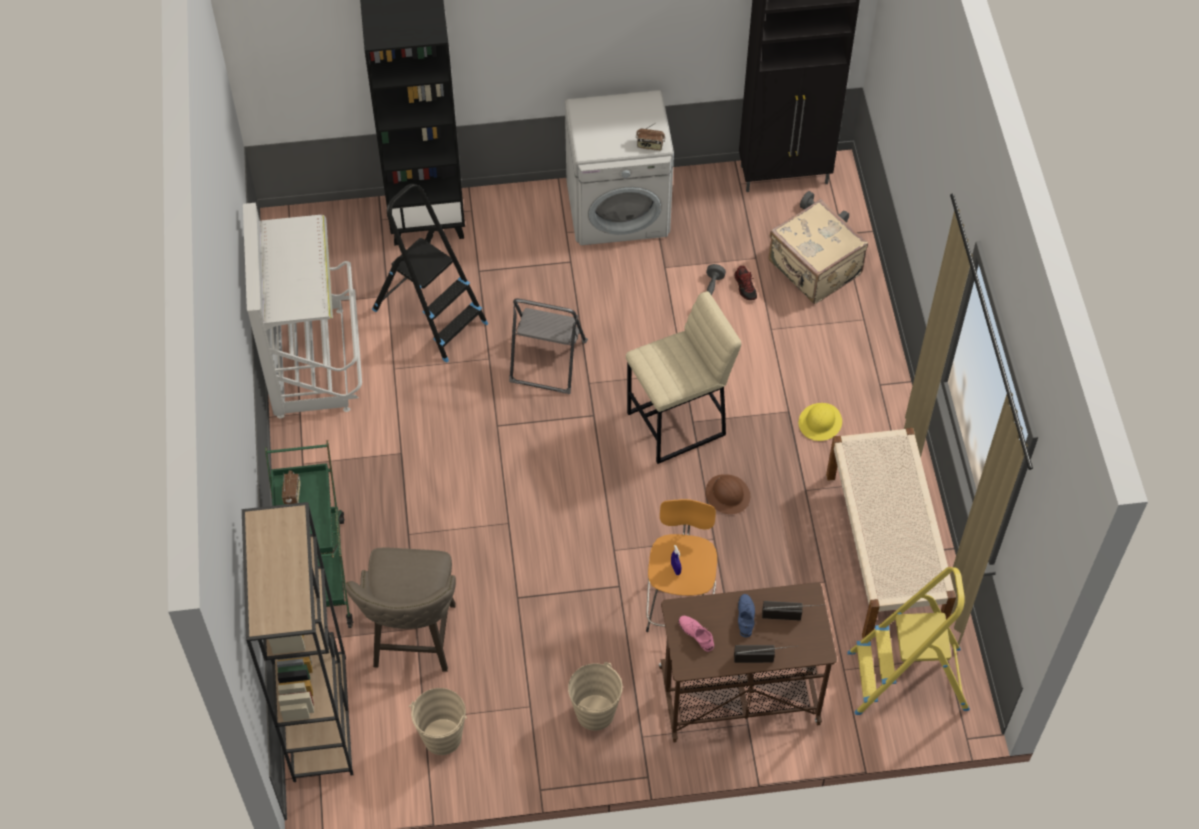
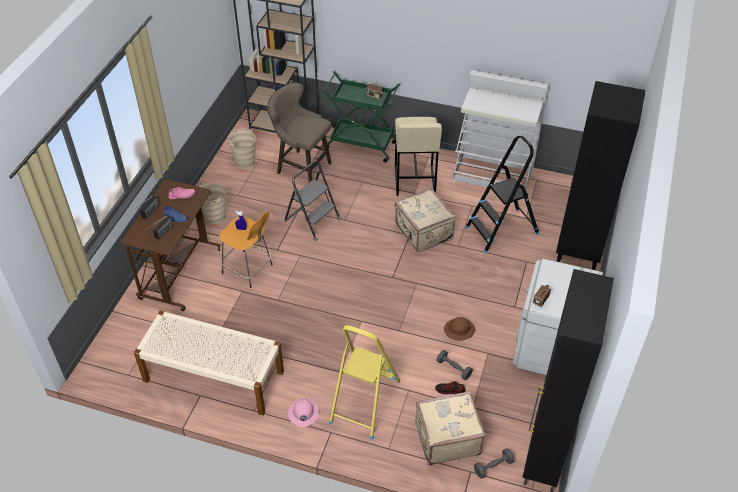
camera: 115 degrees right, 10 degrees down
grey step ladder [509,299,588,394] -> grey step ladder moved to [284,160,342,241]
beige stool [626,291,742,464] -> beige stool moved to [395,117,442,196]
brown hard hat [705,474,750,514] -> brown hard hat moved to [444,317,475,341]
yellow hard hat [799,403,842,441] -> none
yellow step ladder [847,567,970,715] -> yellow step ladder moved to [329,325,400,440]
none -> pink hard hat [288,398,319,427]
none -> beige suitcase [395,188,455,252]

